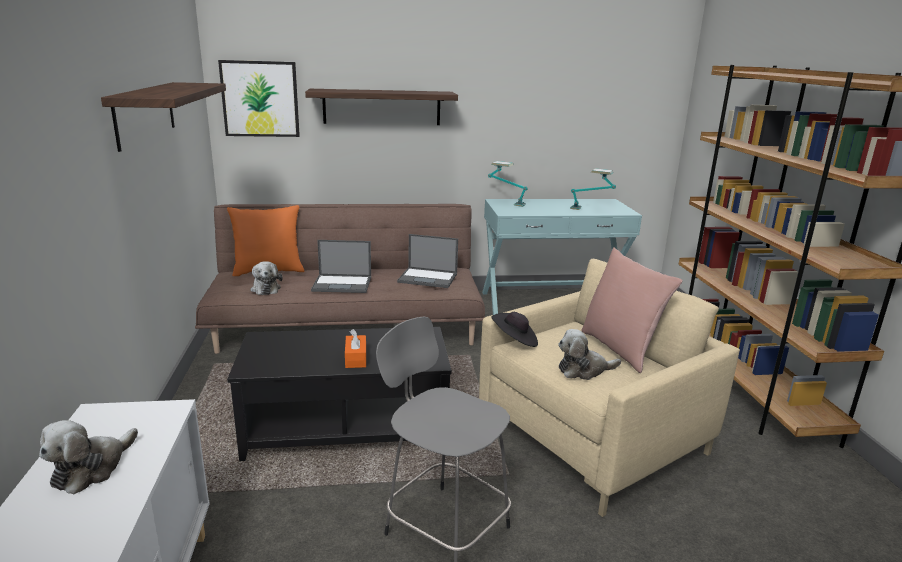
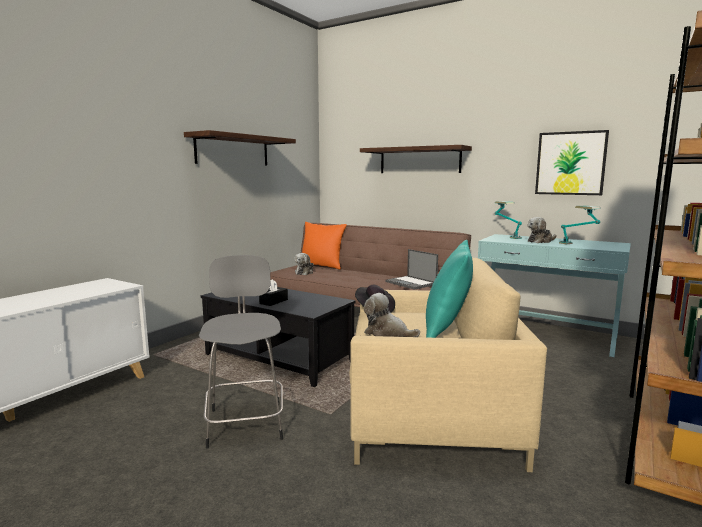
camera: 40 degrees right, 10 degrees down
plush toy [39,420,138,495] -> plush toy moved to [528,217,556,243]
picture [218,60,300,137] -> picture moved to [535,130,609,195]
laptop [311,240,371,293] -> none
orange tissue box [345,329,366,368] -> black tissue box [259,279,288,306]
pink pillow [581,248,682,373] -> turquoise pillow [426,240,473,338]

